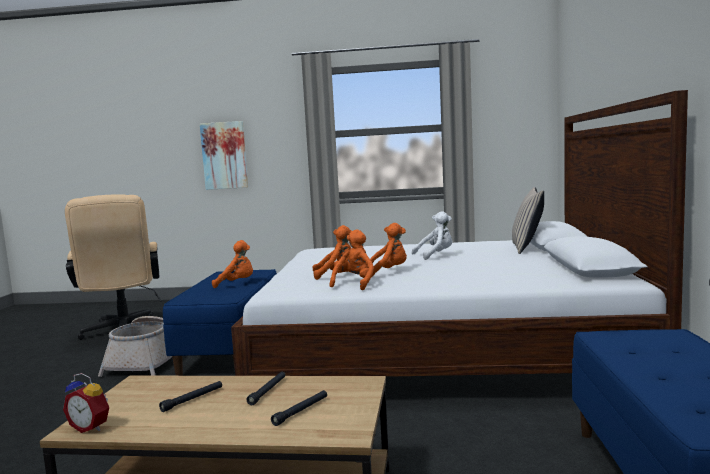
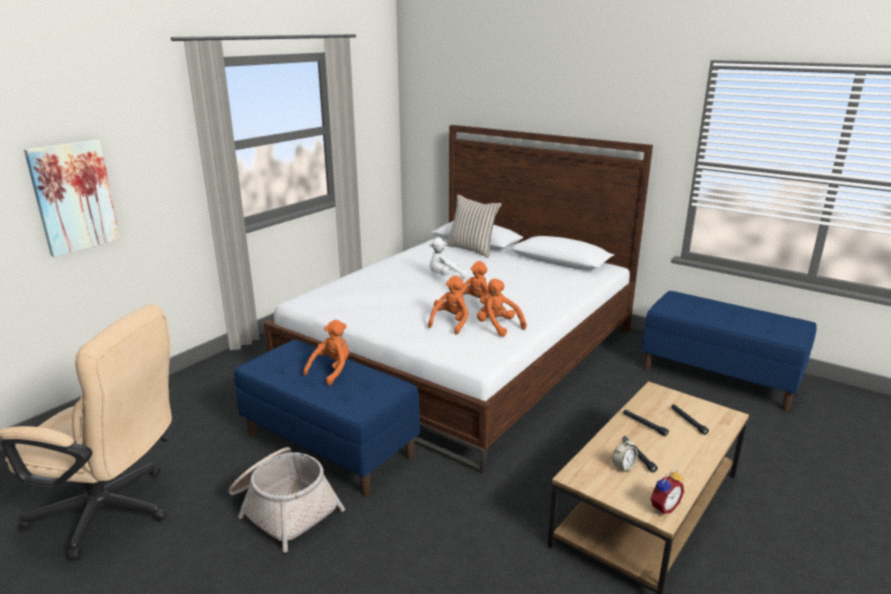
camera: 60 degrees left, 15 degrees up
white plush toy [412,211,452,260] -> white plush toy turned 120 degrees counterclockwise [429,238,468,278]
none -> alarm clock [613,437,638,473]

